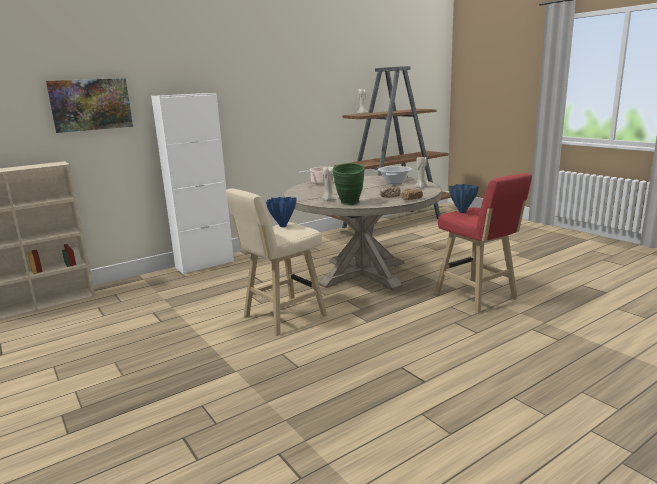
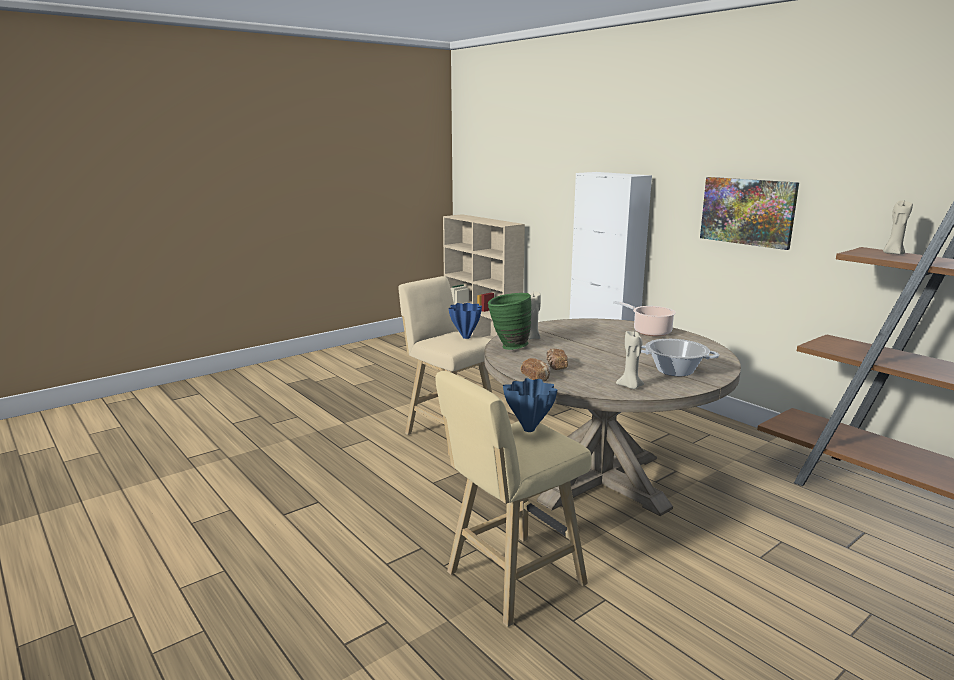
camera: 85 degrees right, 0 degrees up
picture [46,78,133,133] -> picture moved to [700,177,799,250]
red stool [435,173,532,314] -> beige stool [436,371,592,627]

